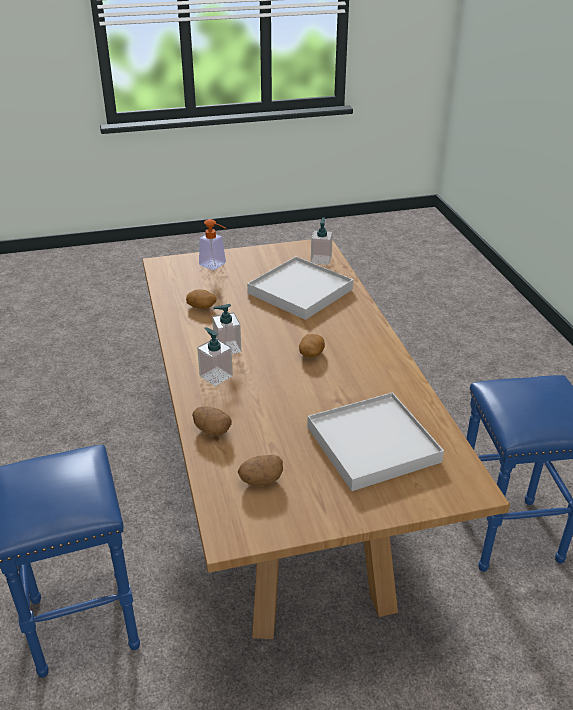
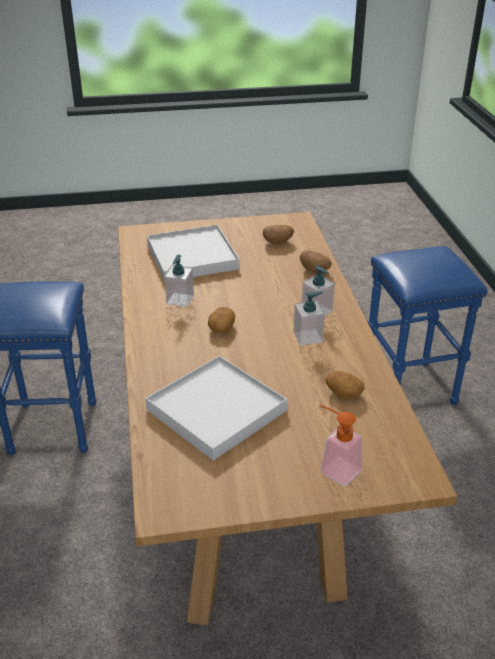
camera: 175 degrees left, 0 degrees up
soap dispenser [311,218,333,265] -> soap dispenser moved to [164,255,194,307]

